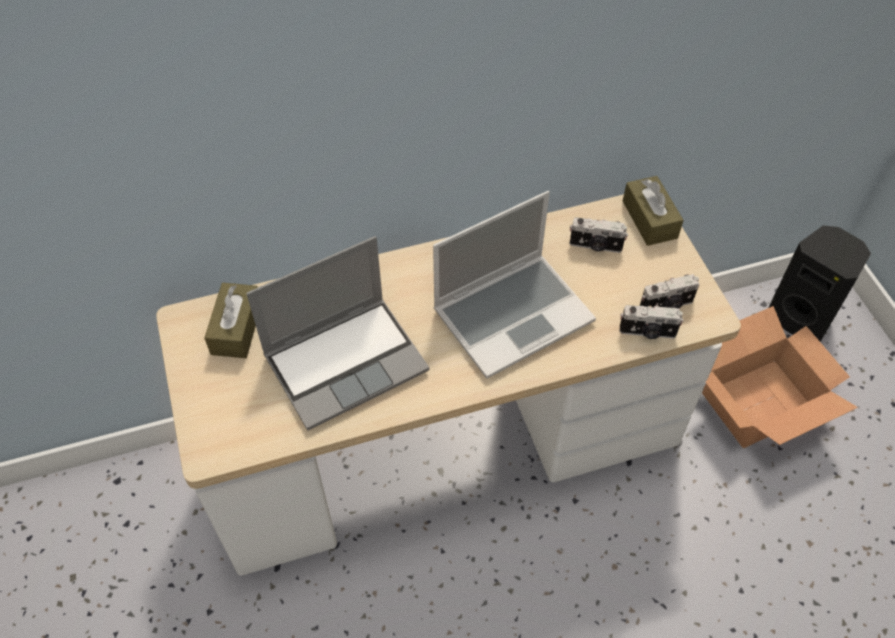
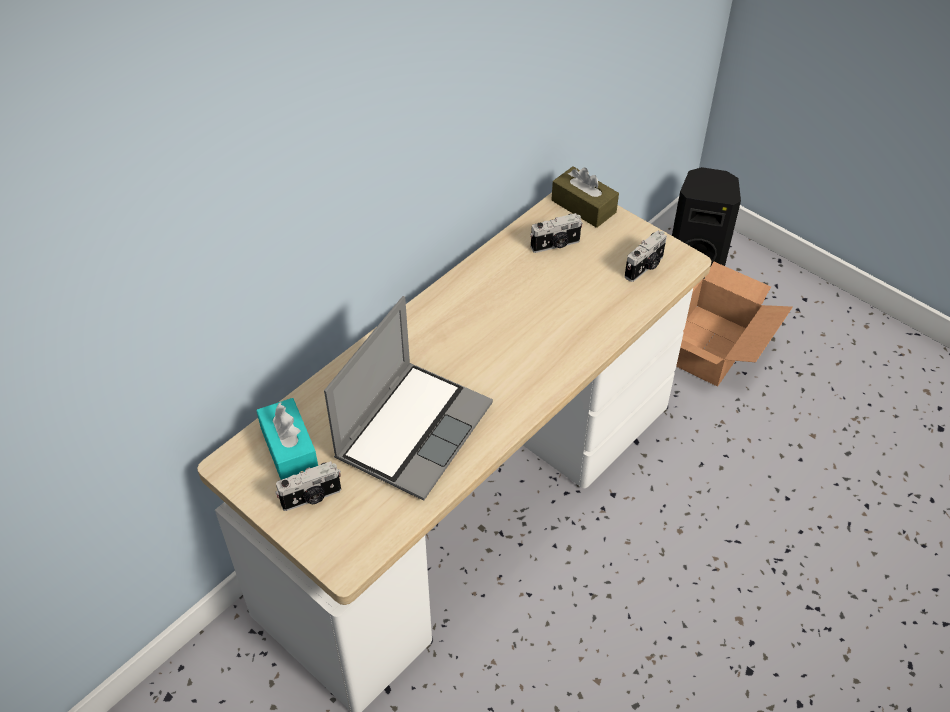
camera: 30 degrees left, 5 degrees down
brown tissue box [204,283,258,358] -> turquoise tissue box [256,398,318,480]
laptop [433,191,596,379] -> none
camera [620,305,684,339] -> camera moved to [275,461,341,511]

